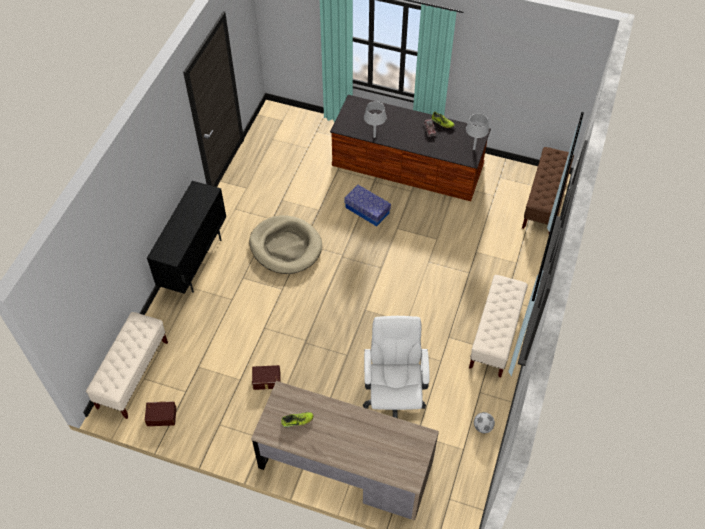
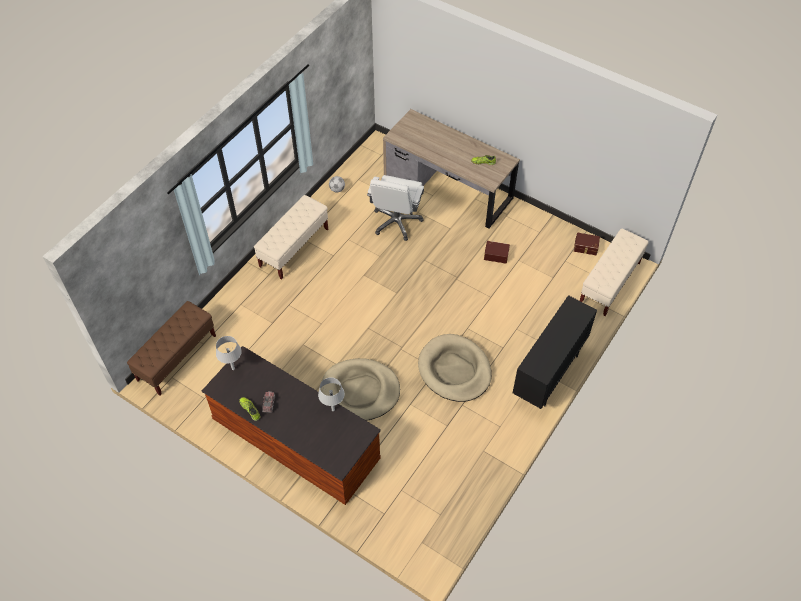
camera: 165 degrees left, 0 degrees up
storage box [344,185,391,227] -> beige dog bed [321,358,400,421]

